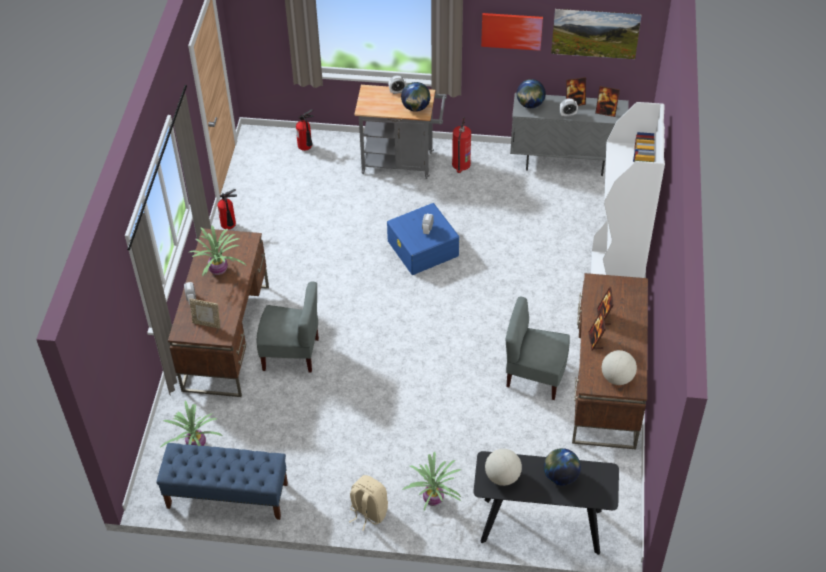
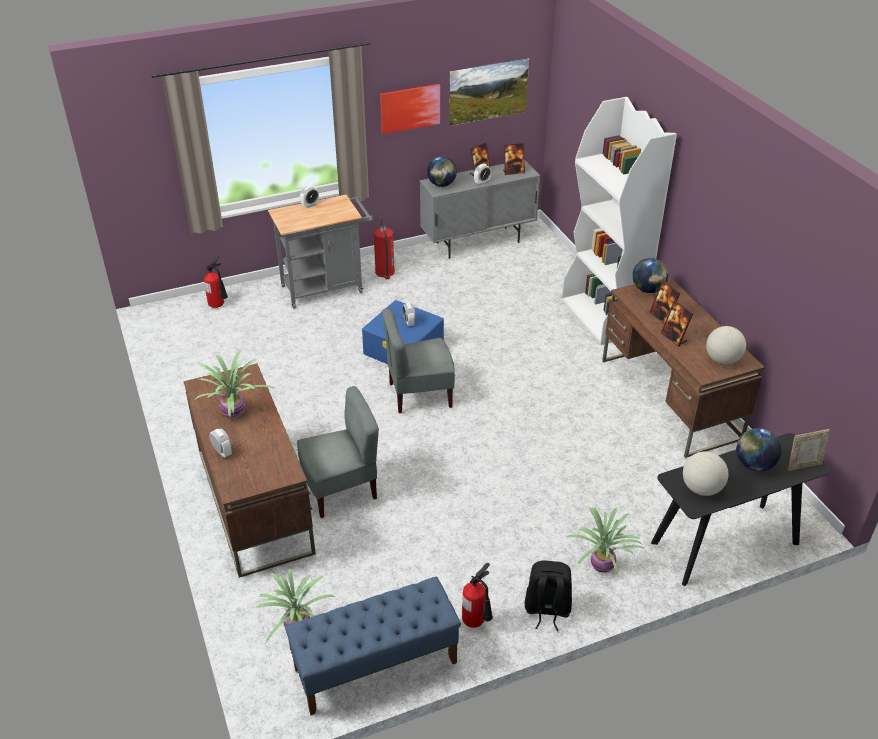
camera: 30 degrees left, 10 degrees down
picture frame [190,298,220,329] -> picture frame moved to [788,429,830,471]
fire extinguisher [217,189,237,230] -> fire extinguisher moved to [462,563,493,628]
beige backpack [349,475,388,531] -> black backpack [525,560,572,631]
globe [401,82,430,112] -> globe moved to [632,258,668,293]
grey chair [506,297,570,400] -> grey chair moved to [382,308,455,413]

